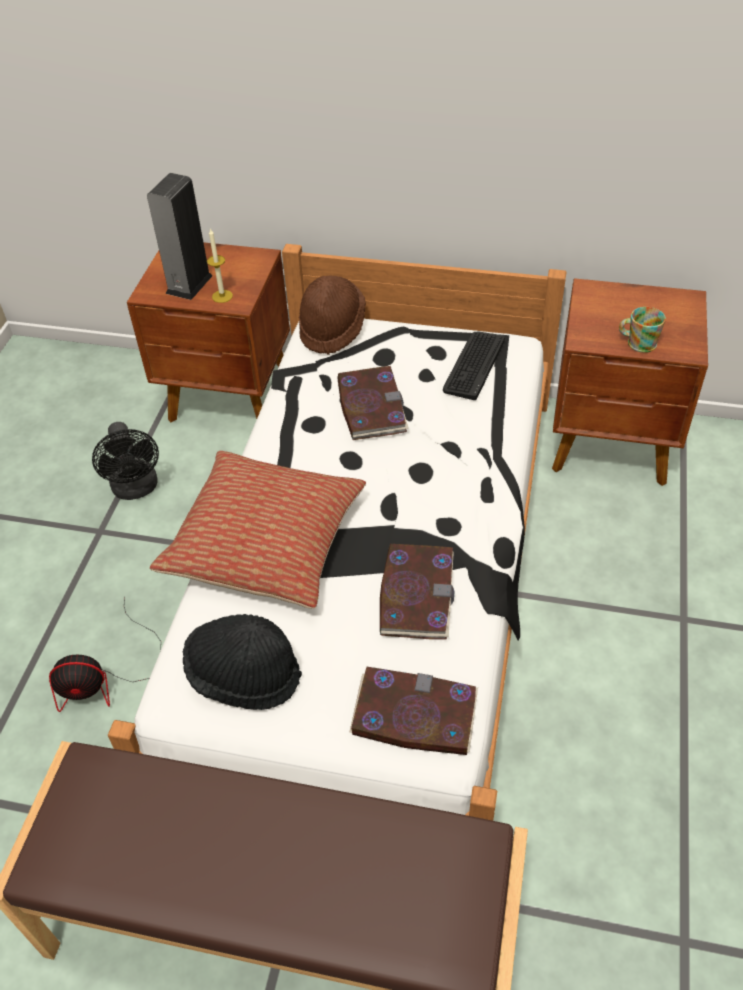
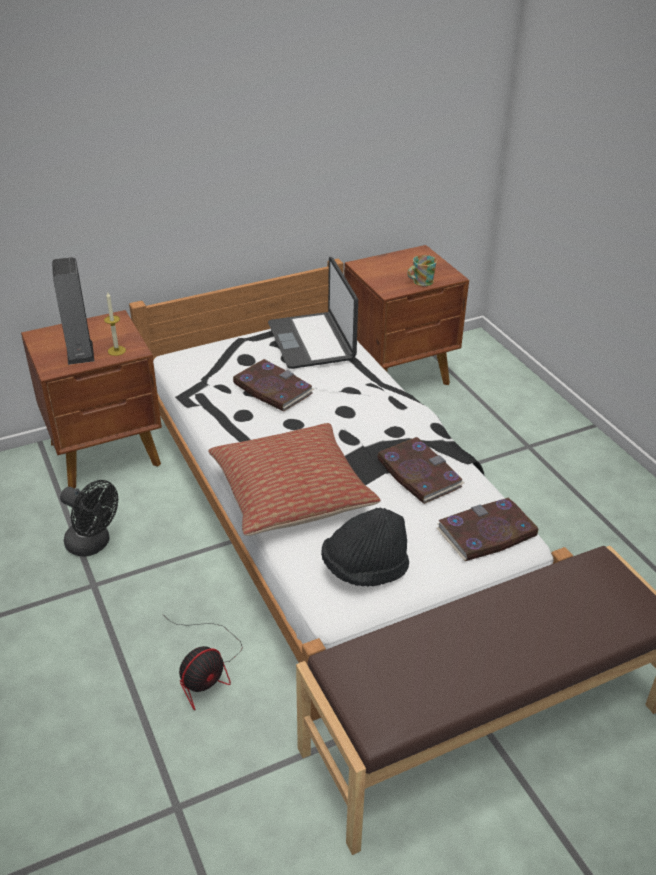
camera: 40 degrees left, 10 degrees down
brown hat [299,275,366,355] -> none
keyboard [443,331,505,400] -> laptop [268,257,358,369]

